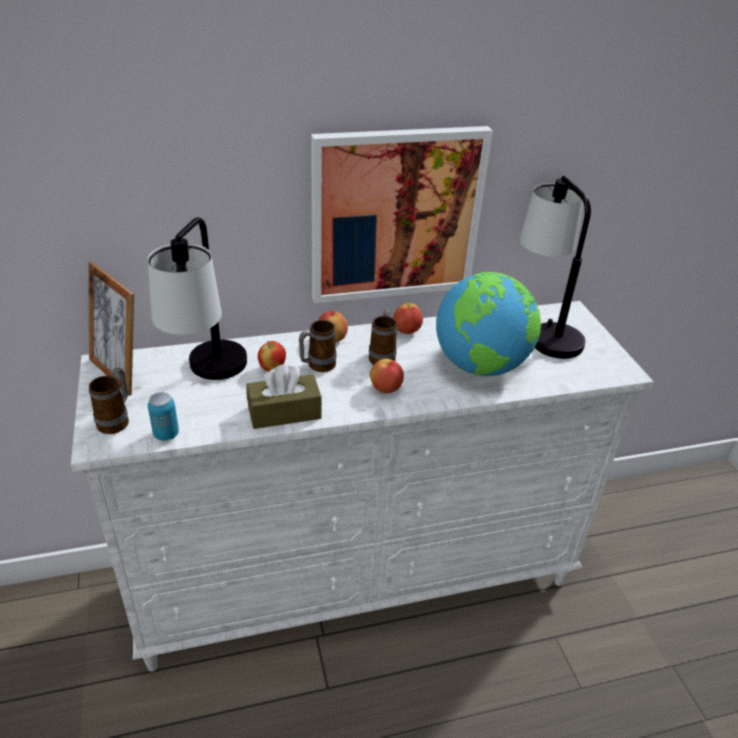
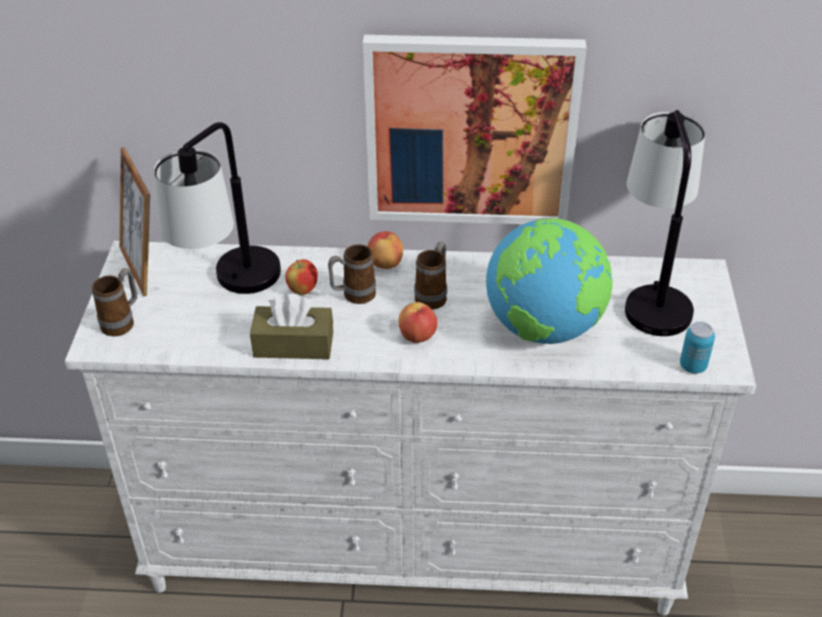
camera: 20 degrees right, 5 degrees up
can [148,392,179,441] -> can moved to [680,322,715,373]
apple [393,303,423,334] -> none

